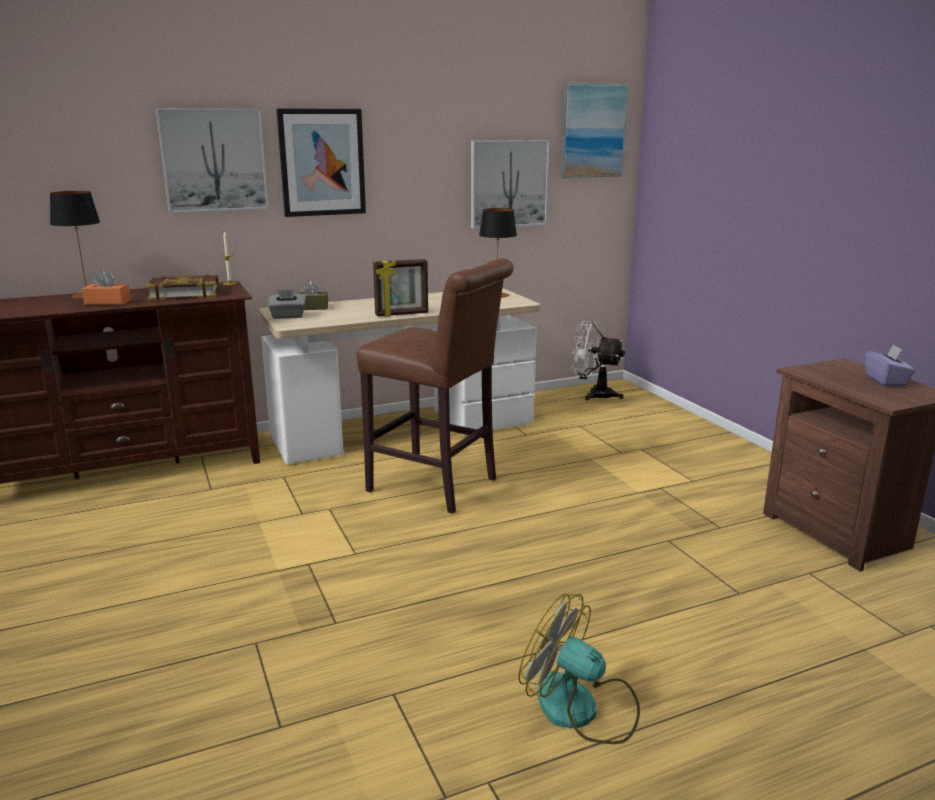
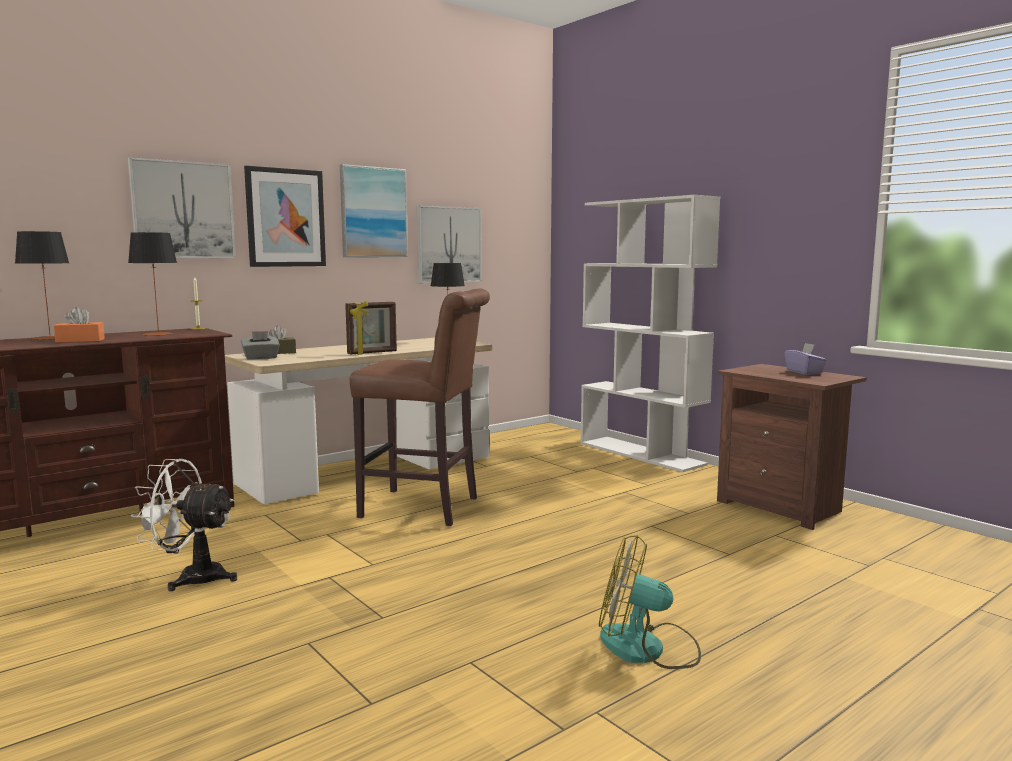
camera: 15 degrees left, 10 degrees down
book [145,274,219,300] -> table lamp [128,232,177,336]
picture [560,82,629,178] -> picture moved to [340,164,408,257]
white fan [571,321,625,401] -> white fan moved to [131,459,237,591]
none -> white bookcase [581,195,720,472]

